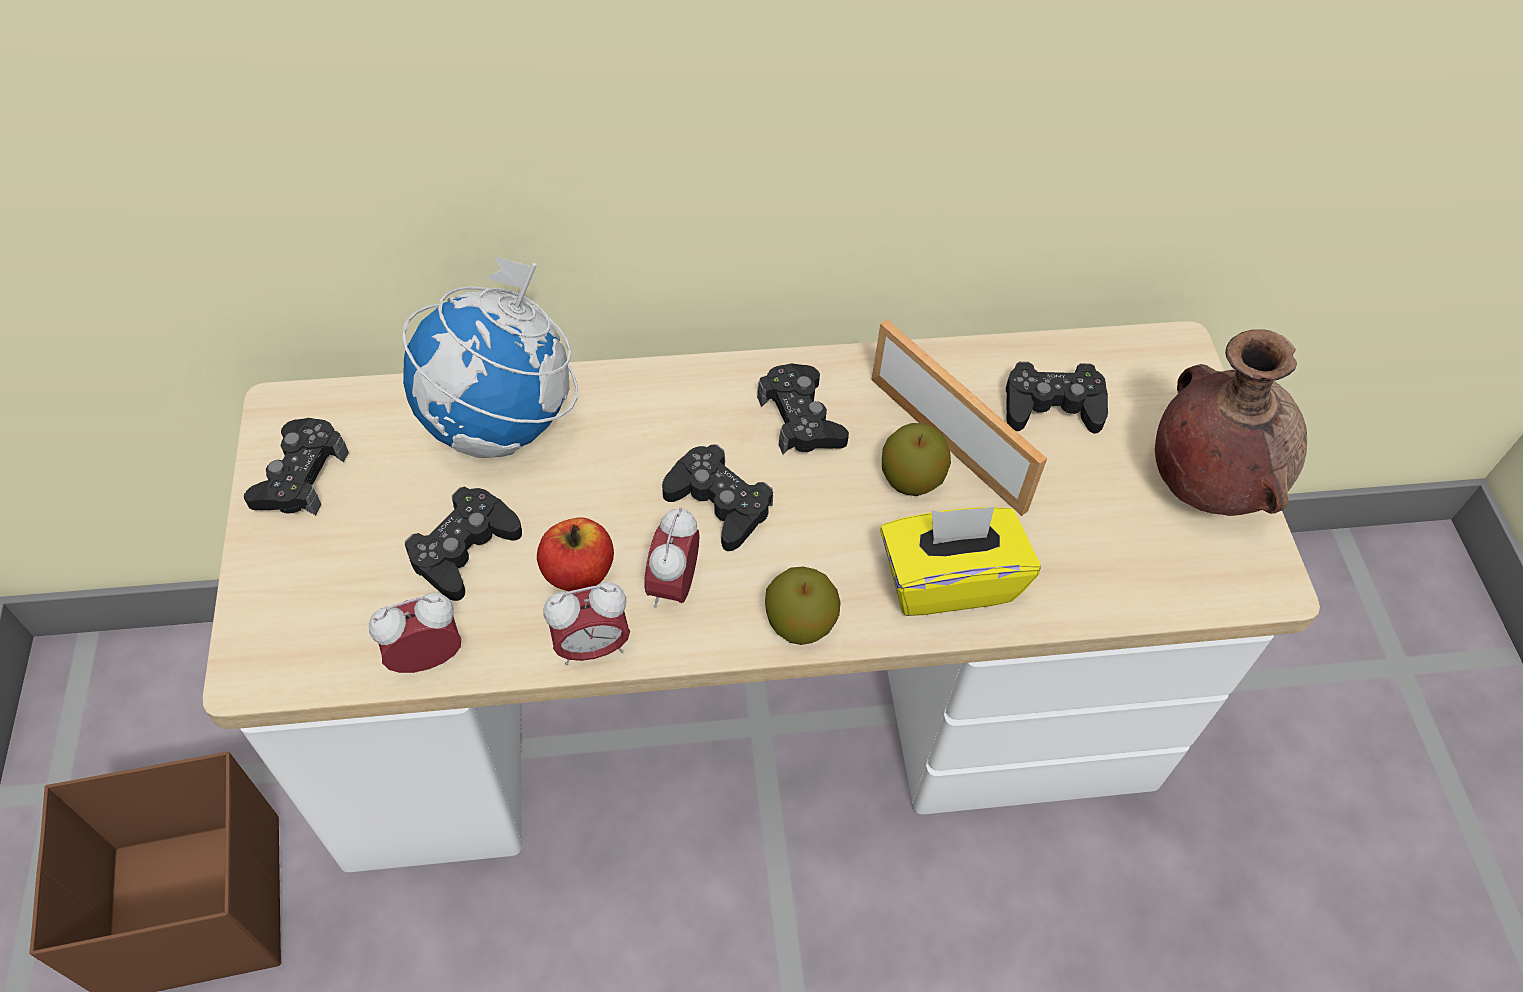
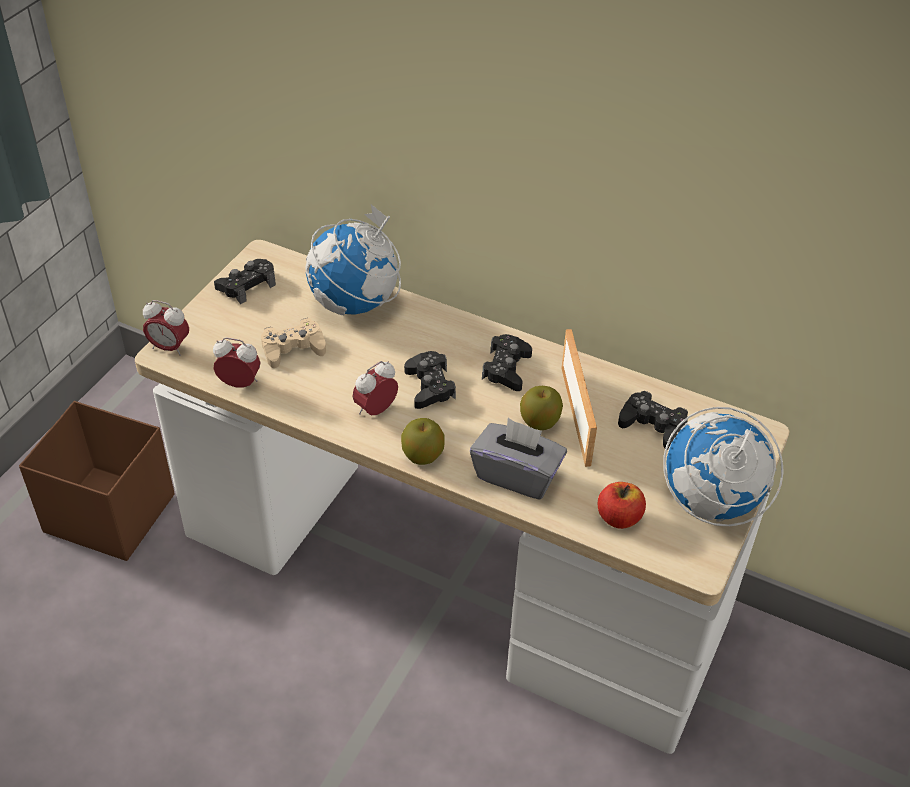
camera: 35 degrees right, 10 degrees down
black game controller [405,487,522,601] -> beige game controller [261,318,326,368]
apple [537,518,614,591] -> apple moved to [598,482,646,529]
alarm clock [544,582,630,665] -> alarm clock moved to [143,300,189,356]
yellow tissue box [880,507,1041,616] -> grey tissue box [470,418,567,500]
brown vase [1155,329,1307,516] -> globe [663,407,784,526]

